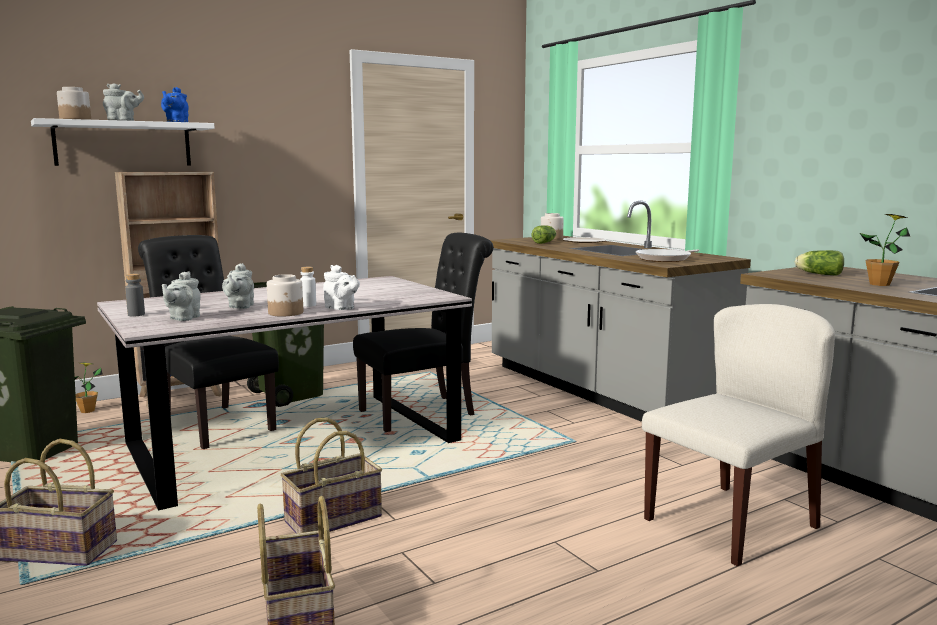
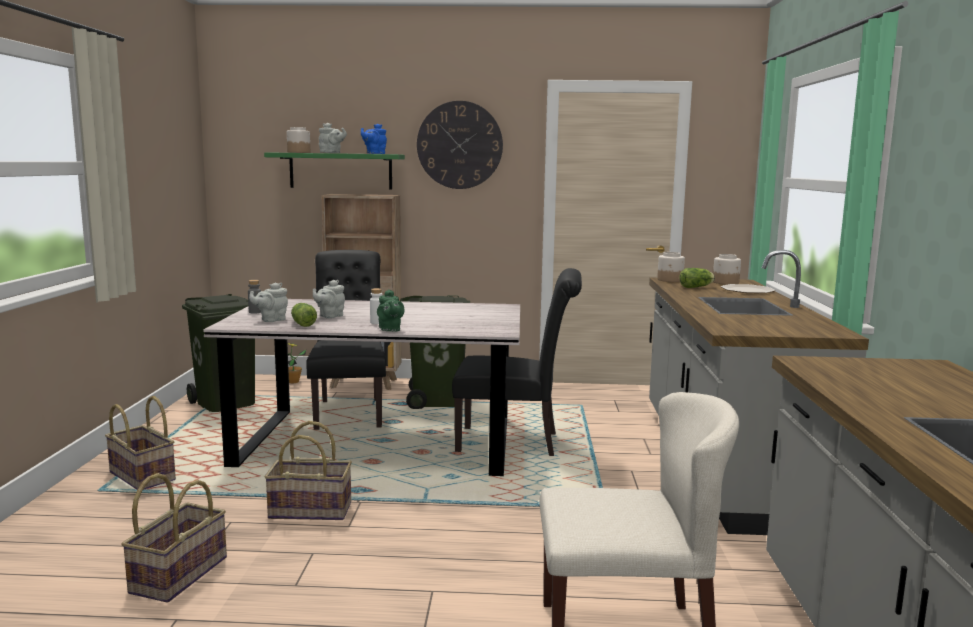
camera: 35 degrees right, 0 degrees up
white shelf [31,118,214,166] -> green shelf [264,152,405,189]
jar [267,274,303,316] -> jar moved to [657,252,685,282]
white teapot [323,265,360,310] -> green teapot [377,289,405,331]
frying pan [636,249,700,262] -> none
lettuce [795,250,844,276] -> lettuce moved to [291,303,317,327]
potted plant [860,214,910,286] -> none
none -> wall clock [417,101,503,189]

